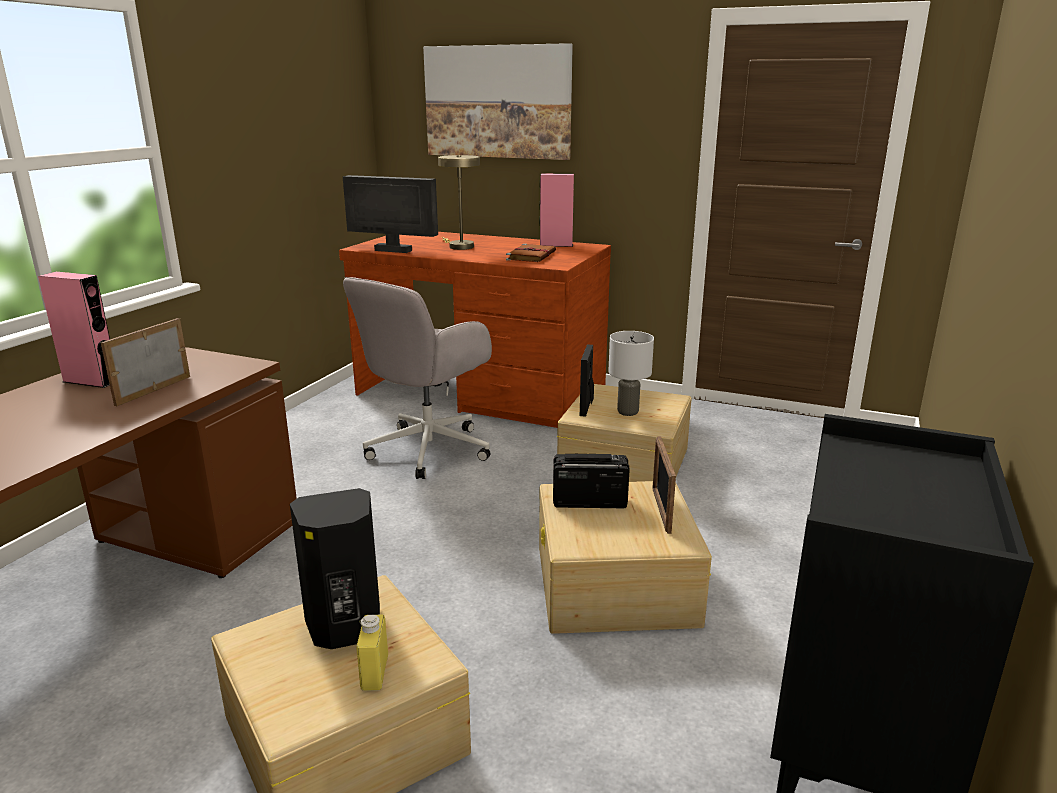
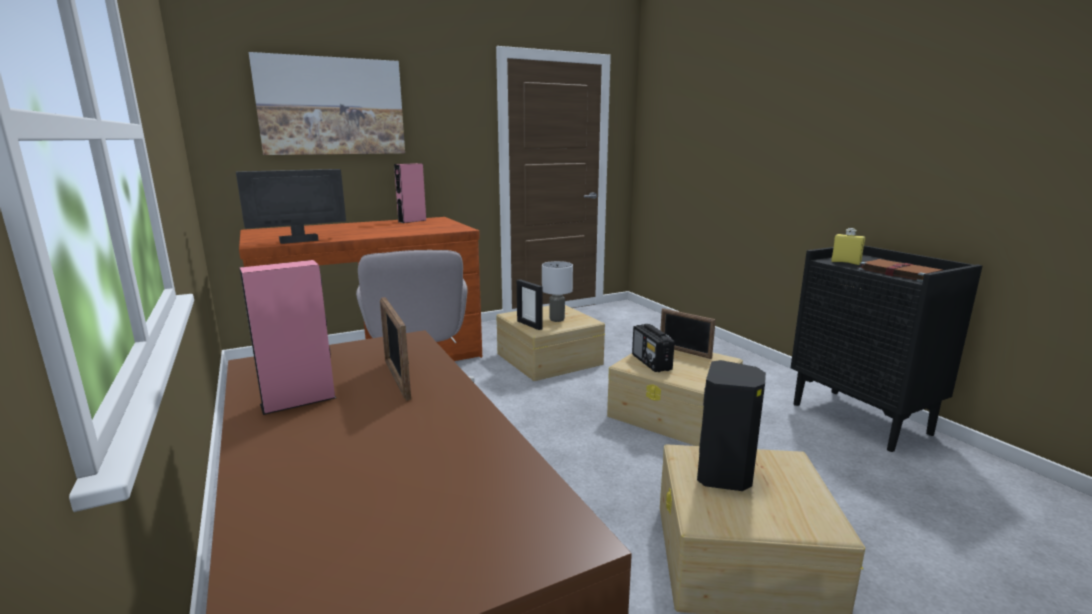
camera: 50 degrees left, 5 degrees down
yellow bottle [356,615,388,691] -> yellow bottle moved to [831,228,865,265]
beige table lamp [438,155,480,250] -> none
brown book [506,244,556,262] -> brown book moved to [859,259,943,282]
radio [553,454,630,508] -> radio turned 60 degrees counterclockwise [632,324,675,372]

